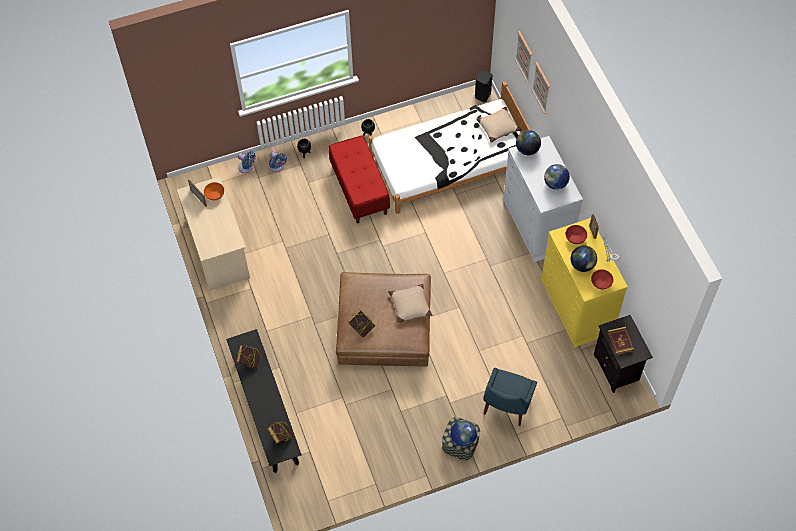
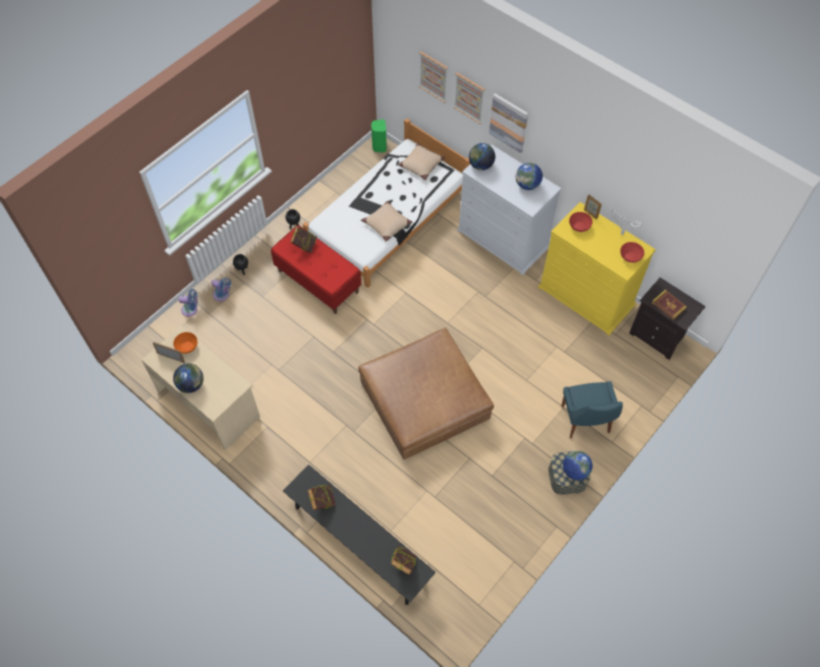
camera: 30 degrees left, 0 degrees up
book [347,309,375,338] -> book moved to [290,226,317,253]
beige pillow [388,284,432,323] -> beige pillow moved to [361,201,413,241]
black speaker [475,71,492,102] -> green speaker [371,119,387,153]
globe [571,245,597,272] -> globe moved to [173,363,204,393]
none -> picture [489,93,528,153]

